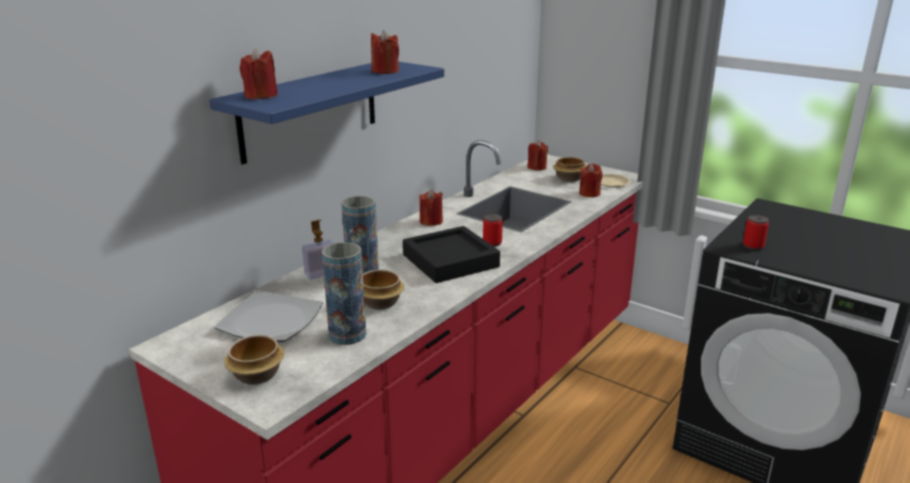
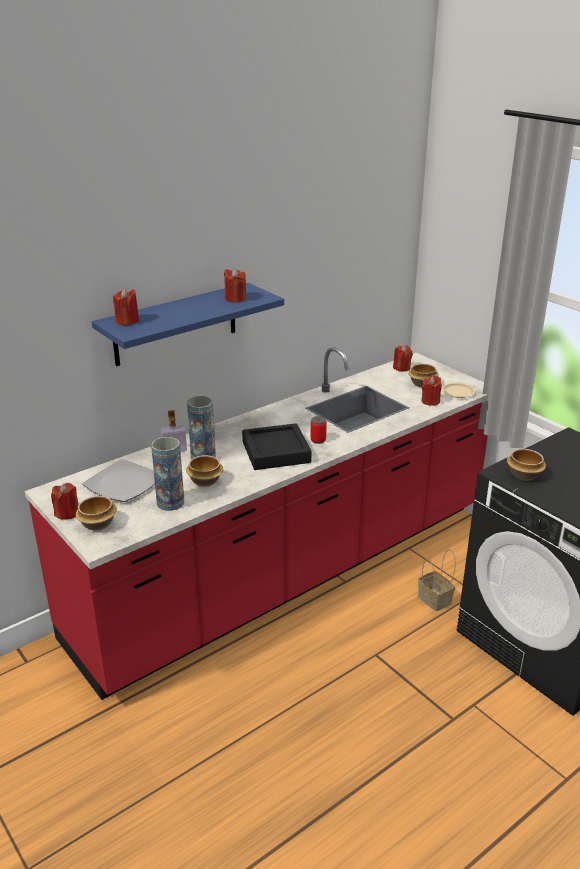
camera: 15 degrees right, 5 degrees up
red candle [420,189,443,226] -> red candle moved to [51,483,78,520]
can [743,215,769,250] -> bowl [507,449,546,481]
none -> basket [418,549,456,611]

